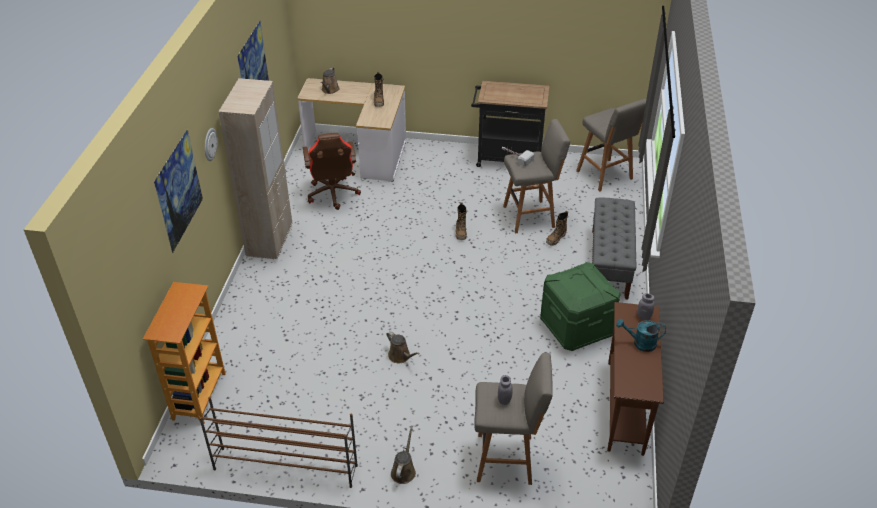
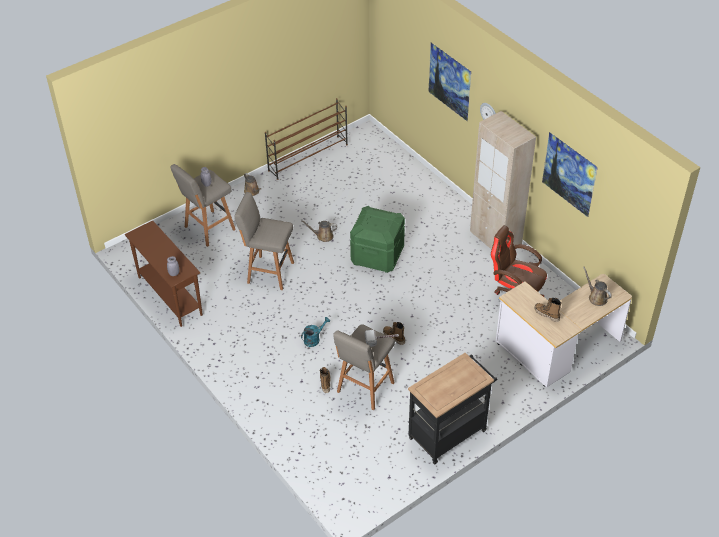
camera: 135 degrees right, 5 degrees up
bookcase [143,282,226,423] -> none
green storage box [540,262,621,351] -> green storage box moved to [350,206,405,273]
grey stool [576,99,646,192] -> grey stool moved to [234,192,294,290]
grey bench [592,197,637,300] -> none
turquoise watering can [616,319,666,352] -> turquoise watering can moved to [301,317,330,347]

